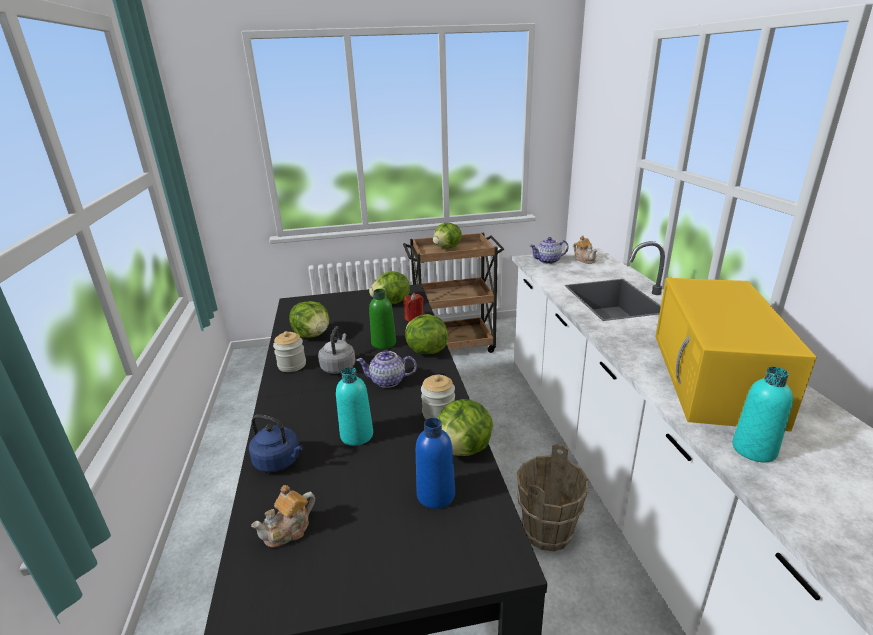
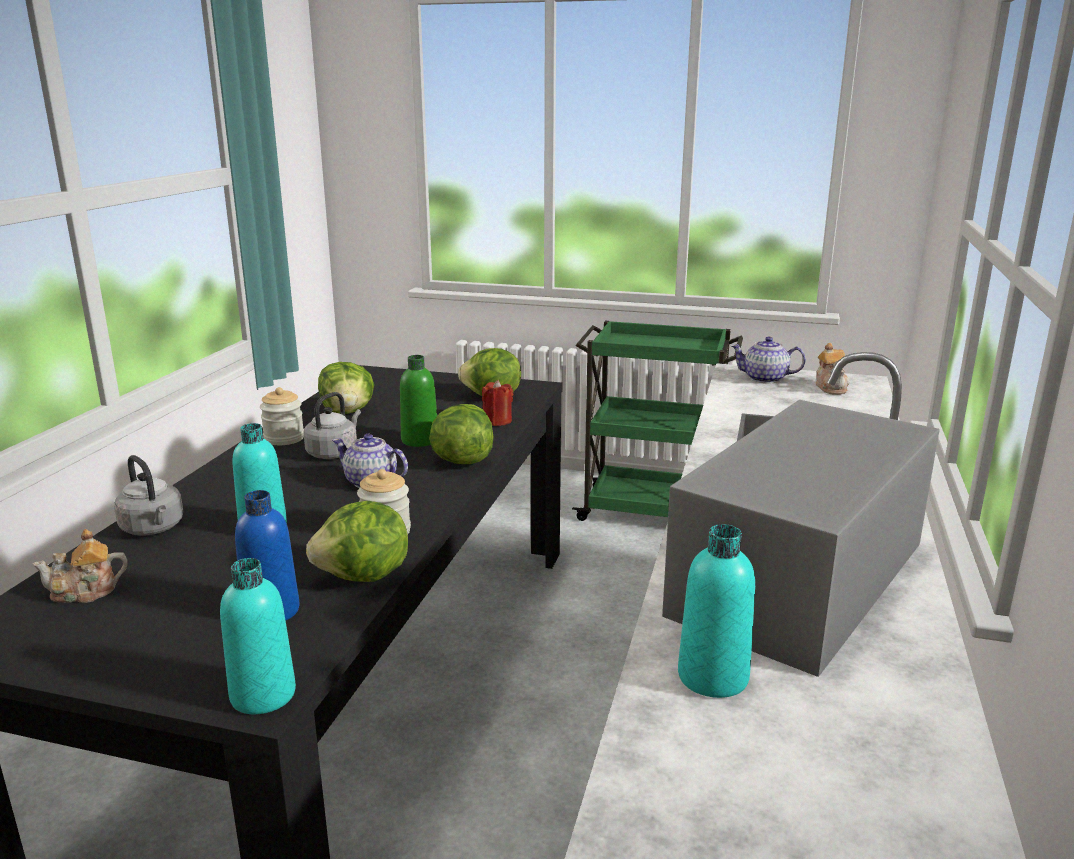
camera: 25 degrees right, 5 degrees down
blue kettle [249,414,303,472] -> grey kettle [114,455,183,535]
brown cart [403,233,504,353] -> green cart [572,321,743,521]
lettuce [433,223,462,248] -> none
brown bucket [517,444,588,551] -> none
yellow microwave [655,278,817,431] -> grey microwave [662,400,940,677]
none -> turquoise bottle [220,558,296,714]

